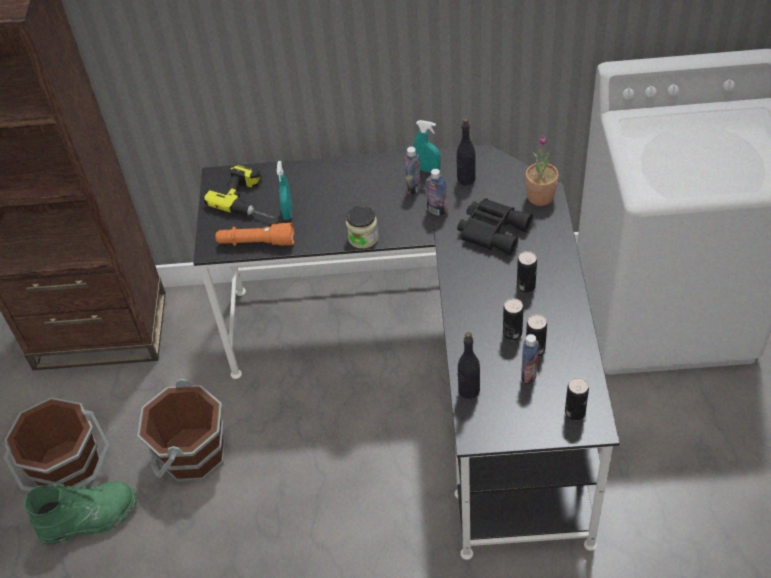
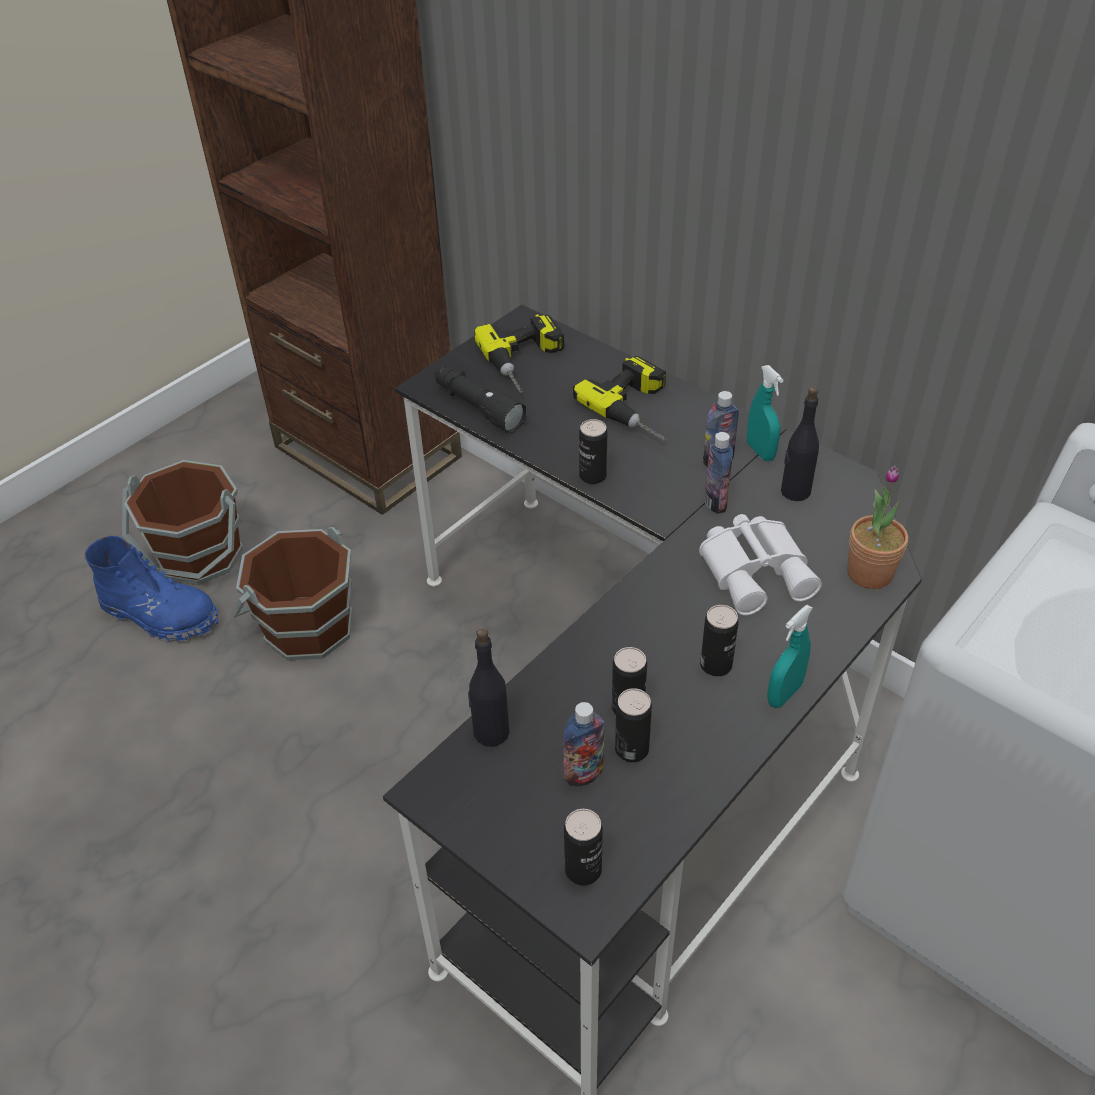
camera: 40 degrees right, 5 degrees down
green boot [24,481,138,545] -> blue boot [85,536,220,643]
orange flashlight [216,223,294,246] -> black flashlight [434,366,526,433]
turquoise spray bottle [277,161,292,220] -> turquoise spray bottle moved to [767,605,813,708]
jar [346,206,379,249] -> can [579,419,607,484]
black binoculars [457,198,533,256] -> white binoculars [699,514,822,615]
none -> power drill [573,356,667,441]

